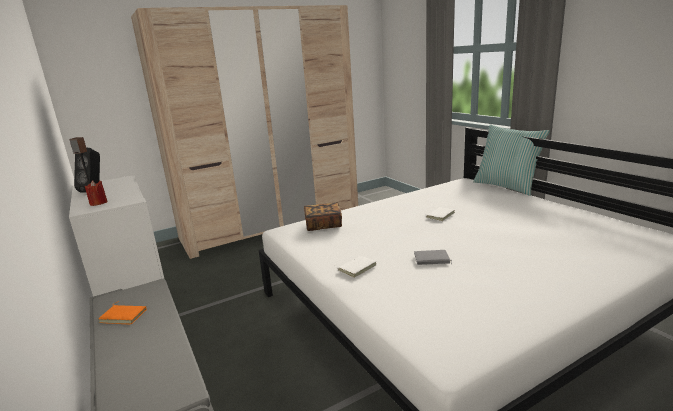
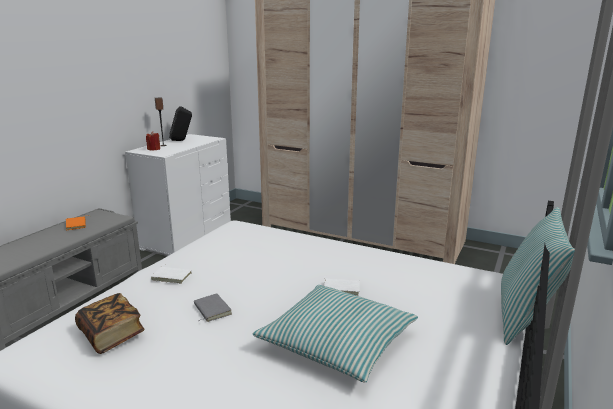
camera: 55 degrees right, 0 degrees up
book [304,202,342,231] -> book moved to [75,293,145,354]
none -> pillow [253,285,418,383]

